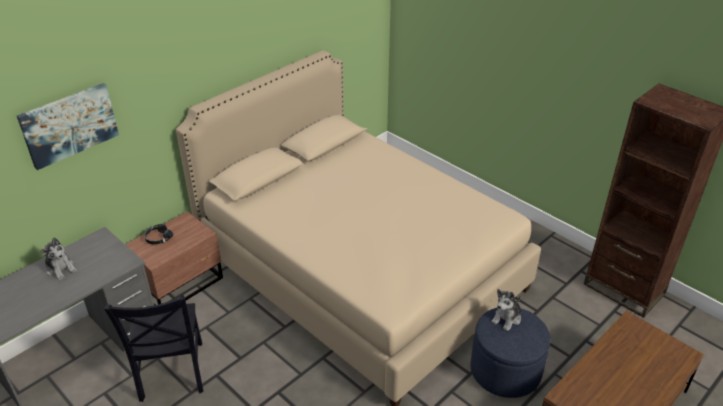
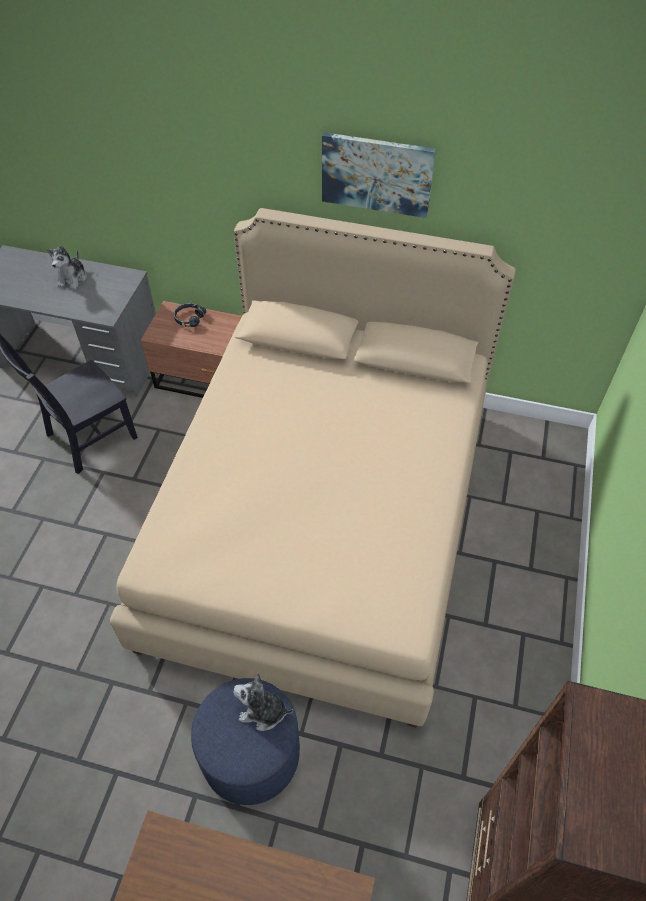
camera: 60 degrees right, 15 degrees up
picture [17,83,119,170] -> picture moved to [322,132,436,218]

